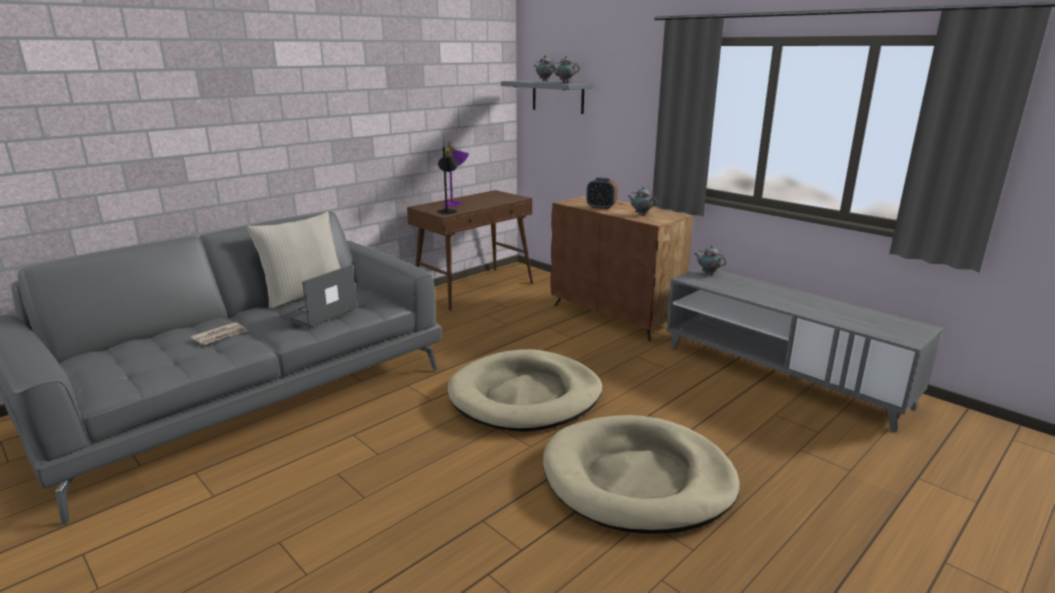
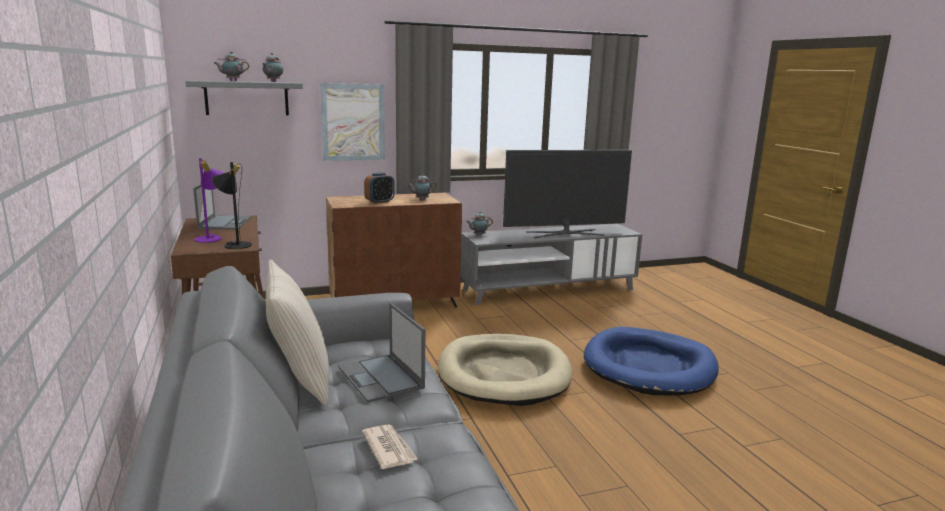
camera: 65 degrees left, 5 degrees down
beige dog bed [543,415,740,534] -> blue dog bed [584,327,719,396]
none -> laptop [193,185,251,230]
none -> picture [320,83,385,161]
none -> television [503,150,632,238]

